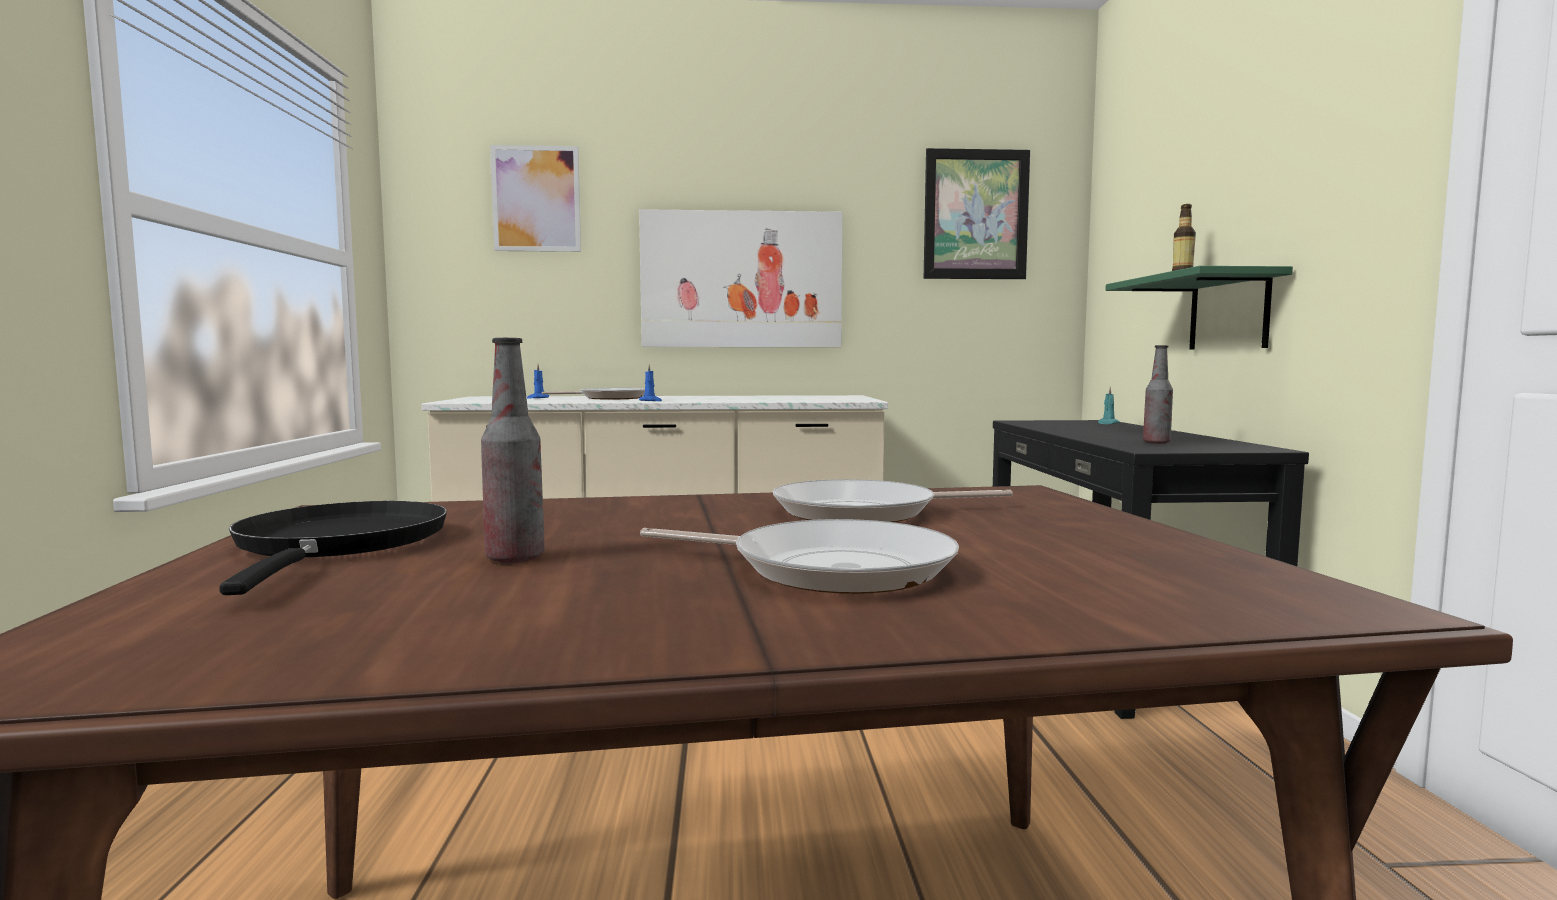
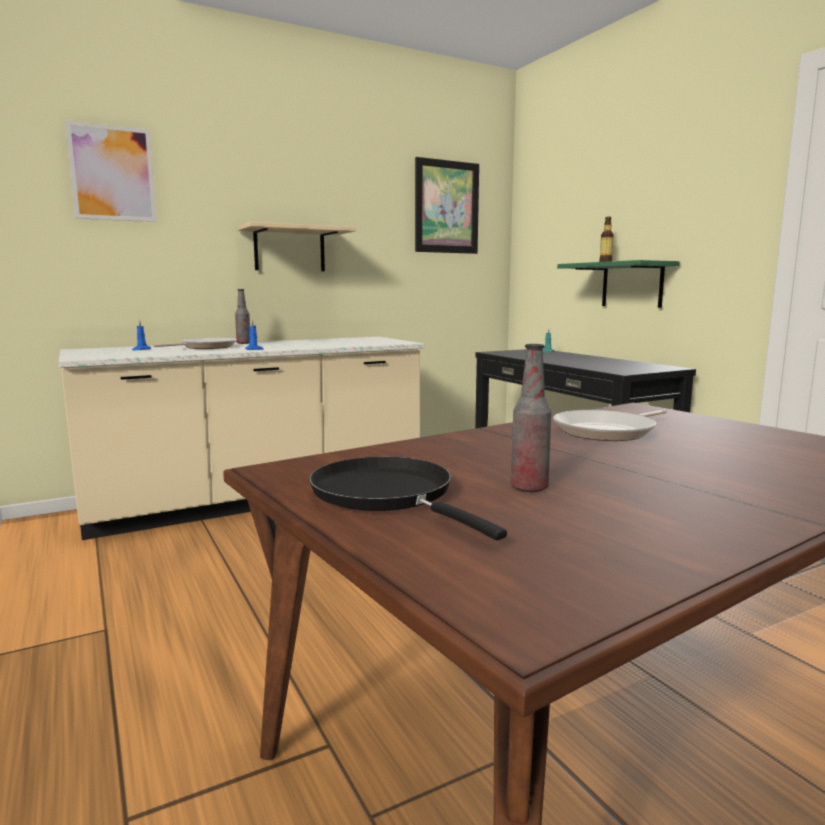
camera: 25 degrees left, 5 degrees up
picture [639,209,843,347] -> beige shelf [237,222,356,271]
frying pan [640,519,959,594] -> none
bottle [1143,345,1173,444] -> bottle moved to [235,289,250,344]

